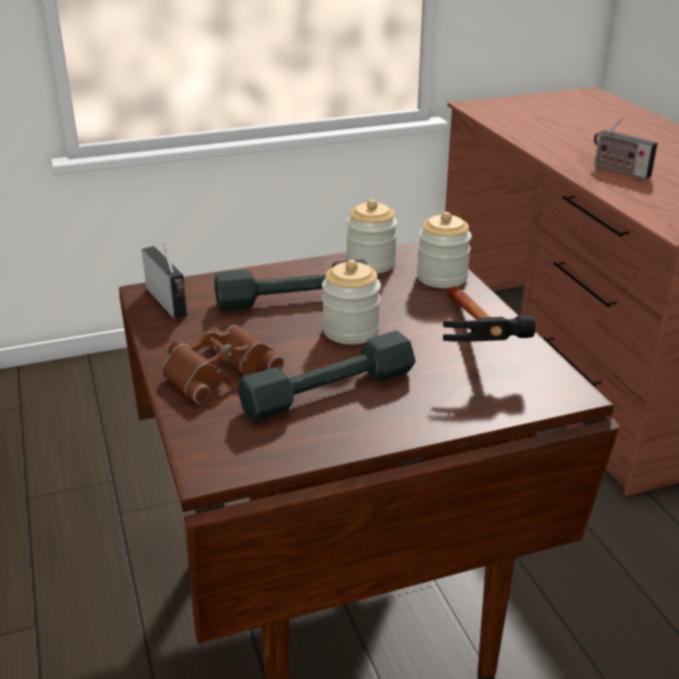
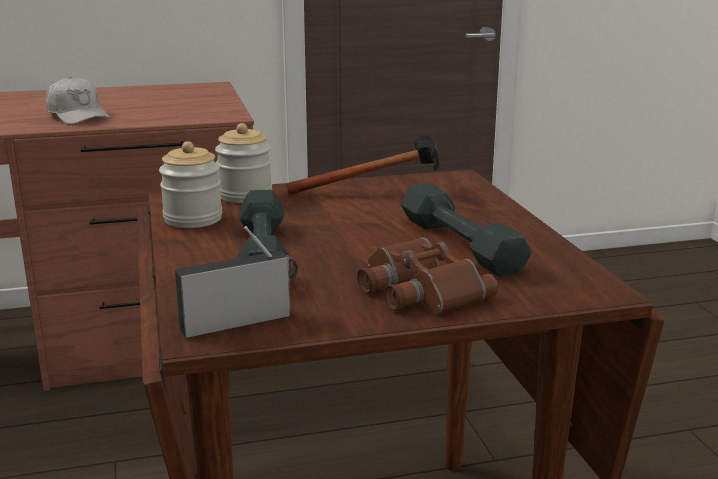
camera: 85 degrees left, 10 degrees down
jar [322,260,381,344] -> none
radio [594,116,658,179] -> white cap [46,76,111,125]

